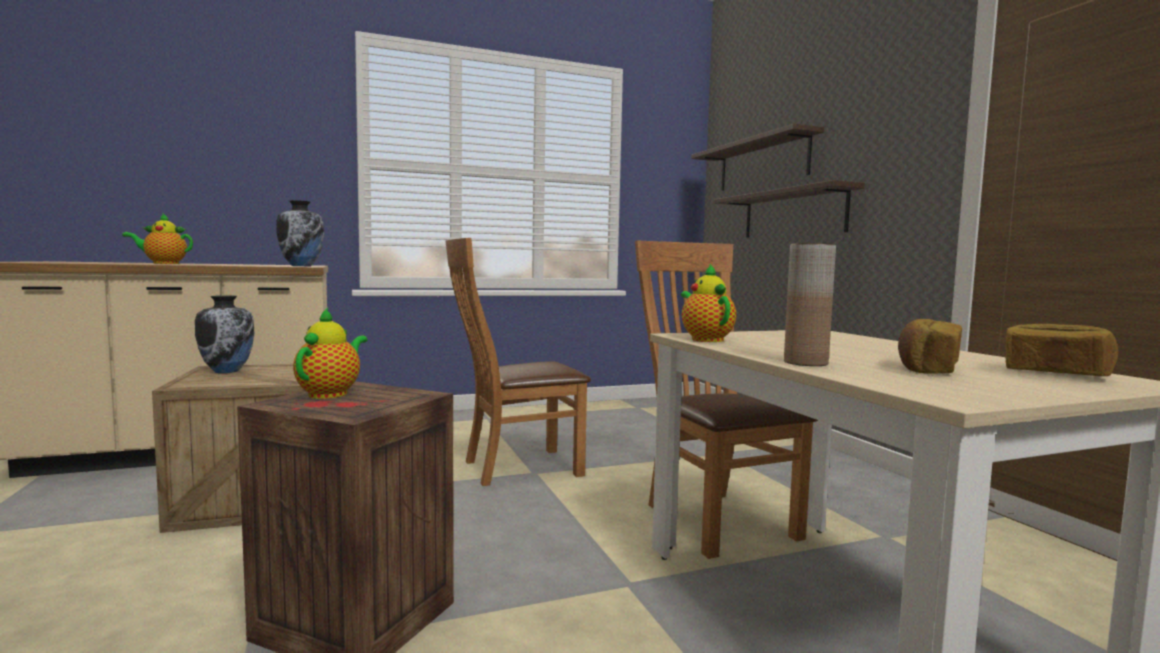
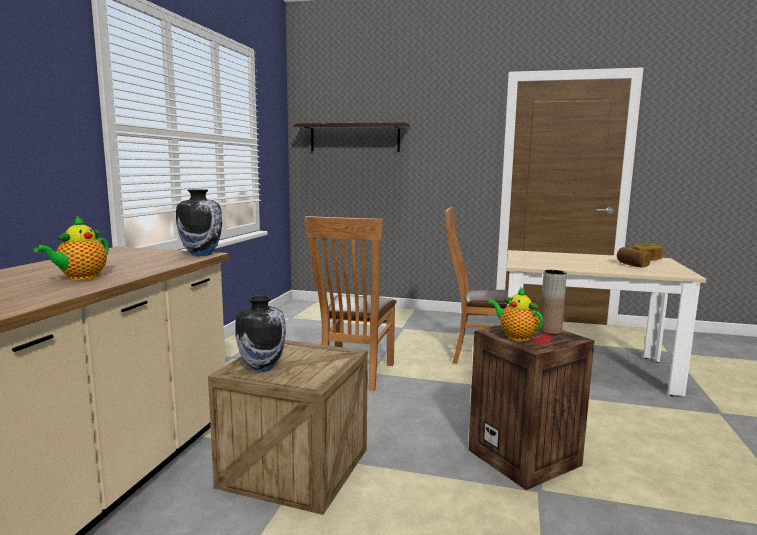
camera: 55 degrees left, 5 degrees up
teapot [681,264,736,342] -> none
shelf [714,180,865,238] -> none
brown vase [784,243,836,366] -> brown vase moved to [539,270,567,334]

